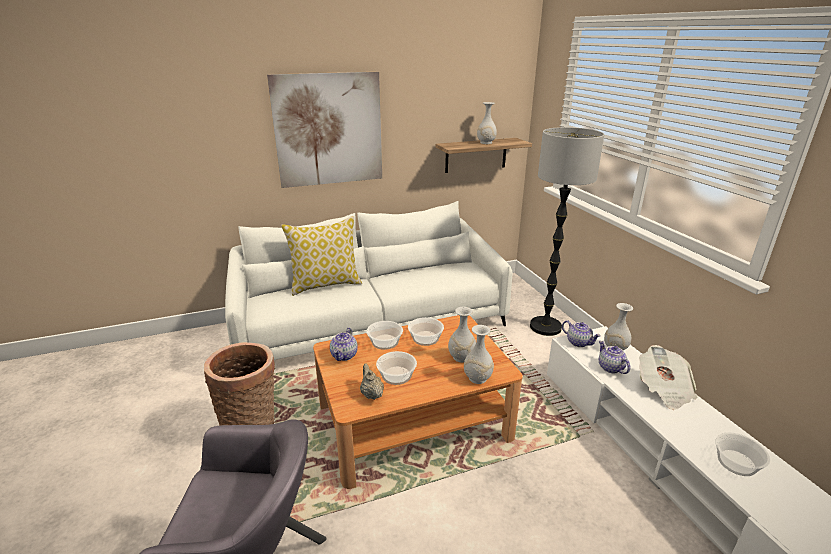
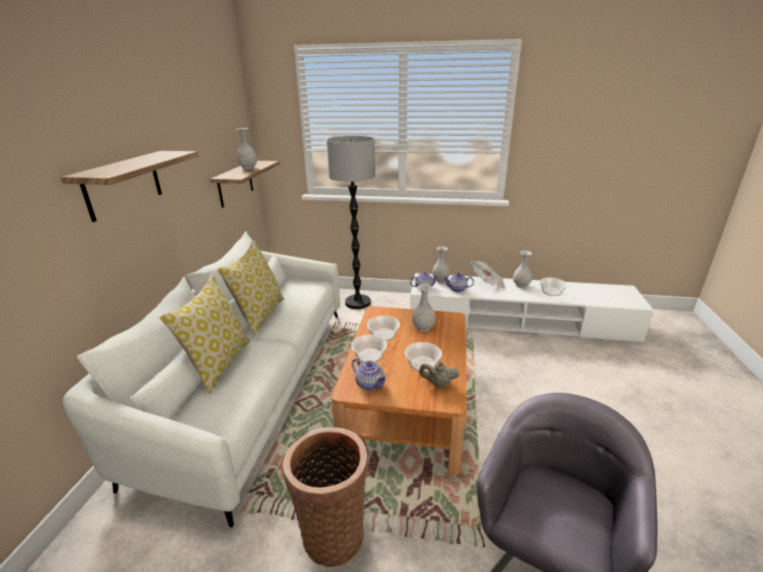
camera: 60 degrees left, 0 degrees up
picture [267,72,382,188] -> shelf [61,151,199,222]
white vase [464,325,494,384] -> white vase moved to [513,251,532,288]
none -> pillow [217,240,284,335]

